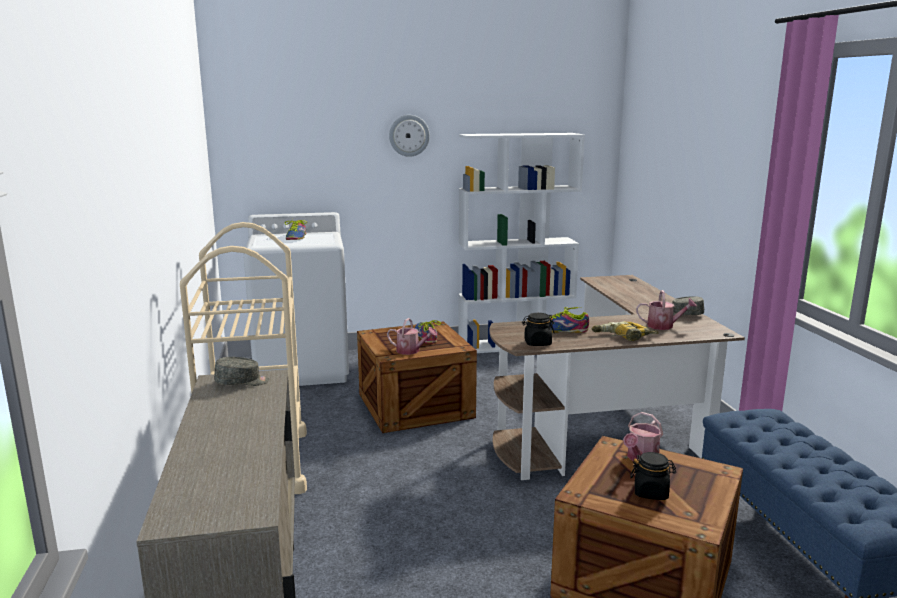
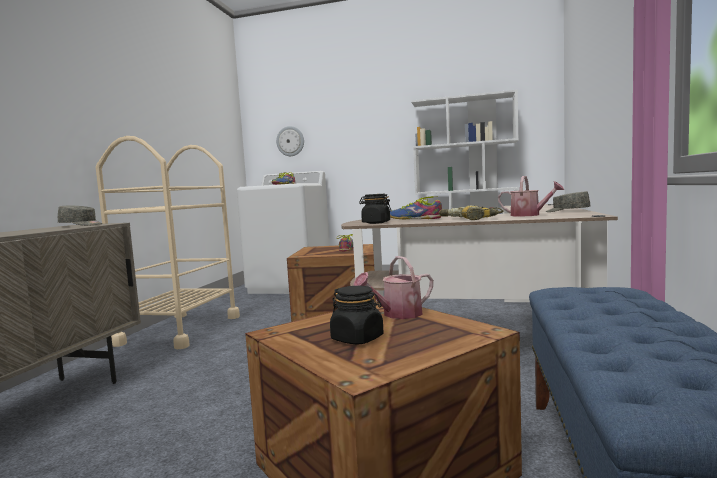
camera: 25 degrees right, 10 degrees down
watering can [387,318,437,355] -> none
wall clock [389,115,430,157] -> wall clock moved to [276,126,304,156]

